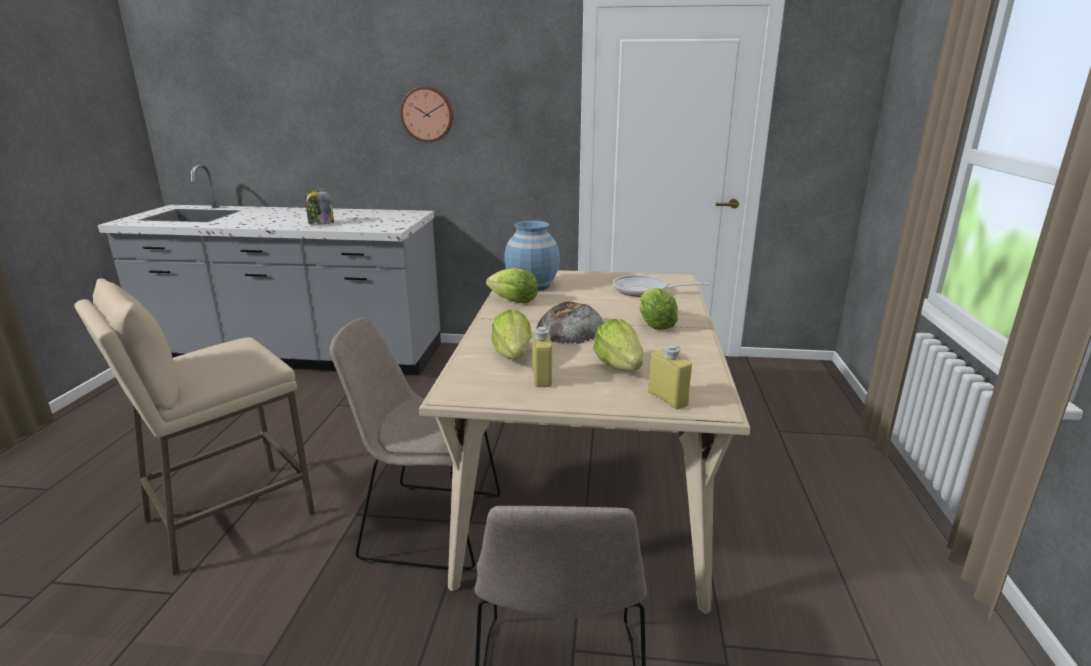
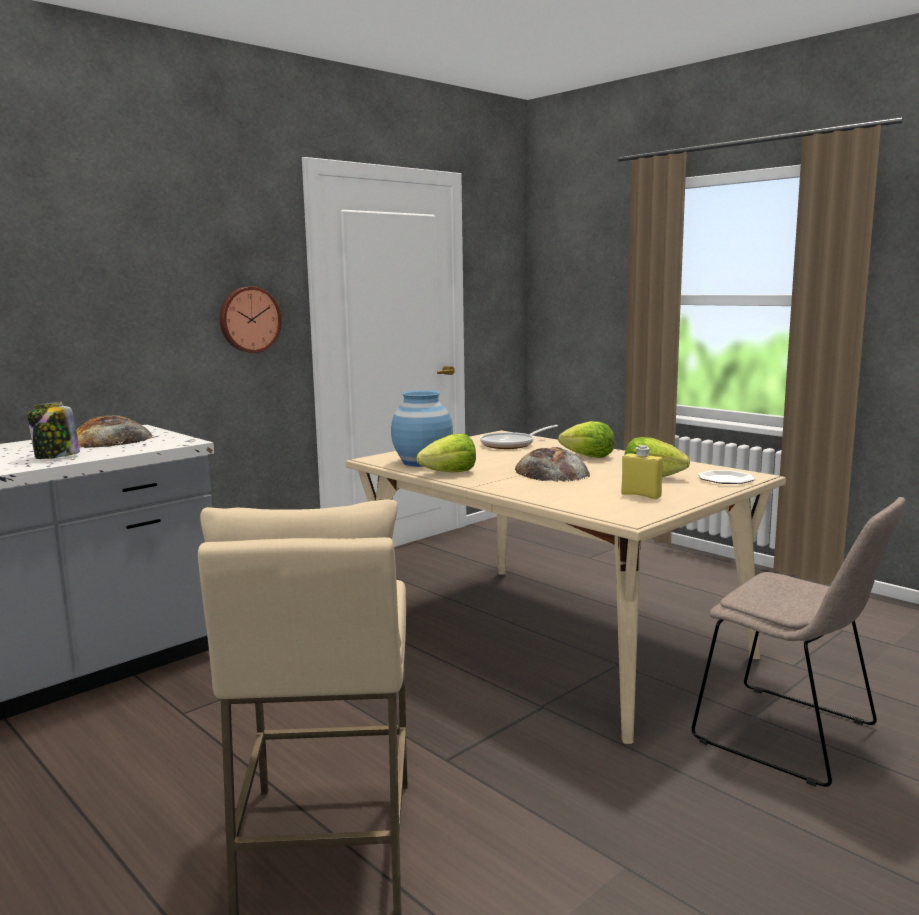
camera: 50 degrees left, 10 degrees down
beige chair [330,317,500,573] -> none
wall clock [400,86,453,142] -> wall clock moved to [220,287,282,353]
lettuce [491,310,532,359] -> none
yellow bottle [648,345,692,409] -> plate [698,470,755,484]
none -> bread [76,415,152,448]

